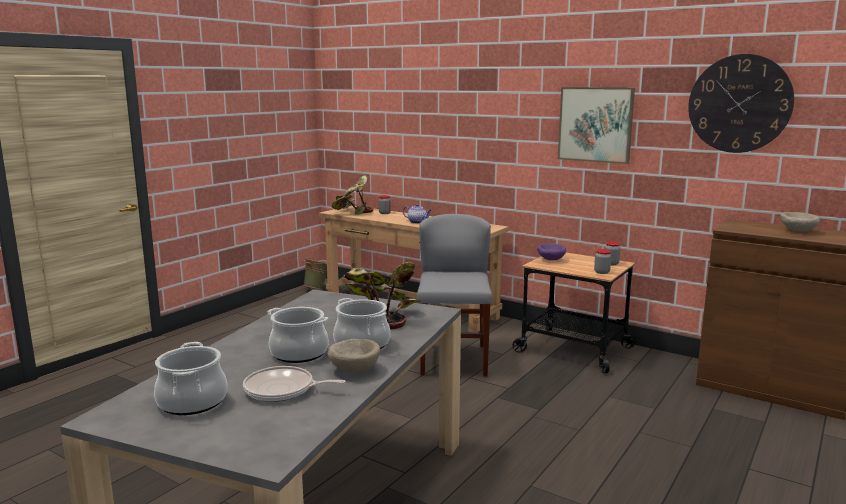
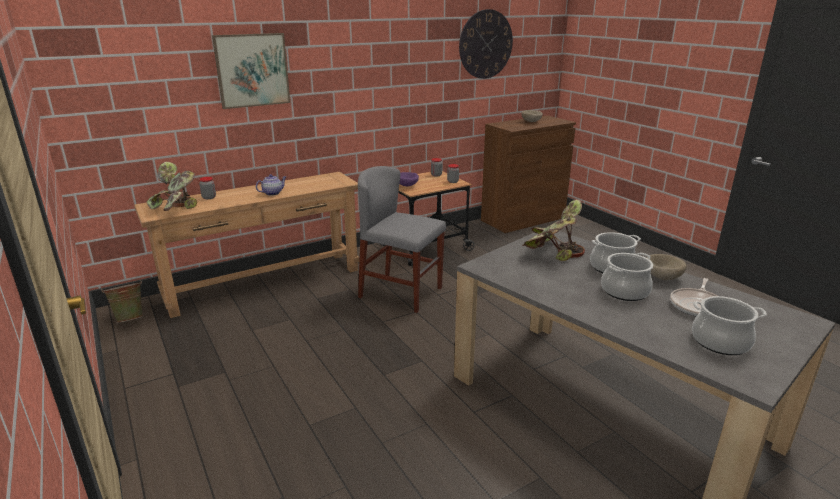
camera: 65 degrees left, 10 degrees up
picture [558,87,635,164] -> picture moved to [212,33,290,109]

